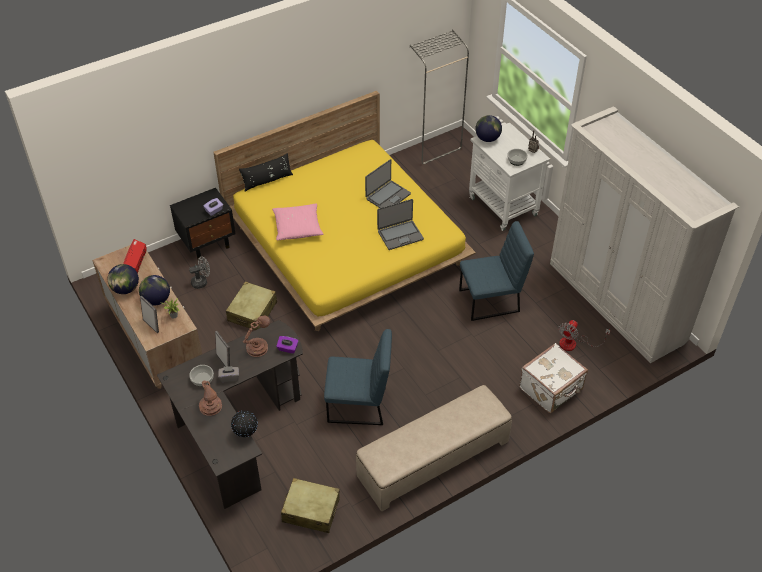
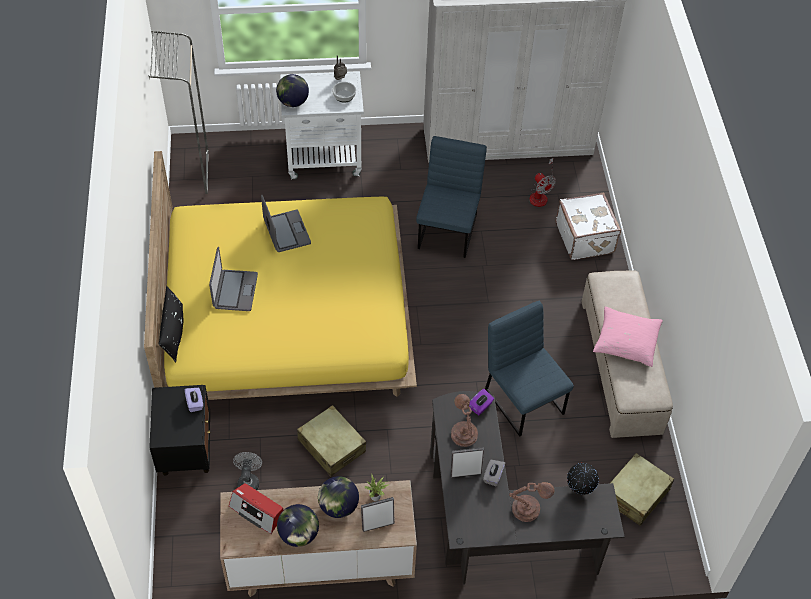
camera: 65 degrees left, 5 degrees up
bowl [189,365,214,387] -> none
pink pillow [272,204,323,240] -> pink pillow moved to [593,307,663,367]
blue chair [324,329,392,425] -> blue chair turned 60 degrees counterclockwise [485,301,574,437]
laptop [377,199,424,250] -> laptop moved to [209,247,258,311]

